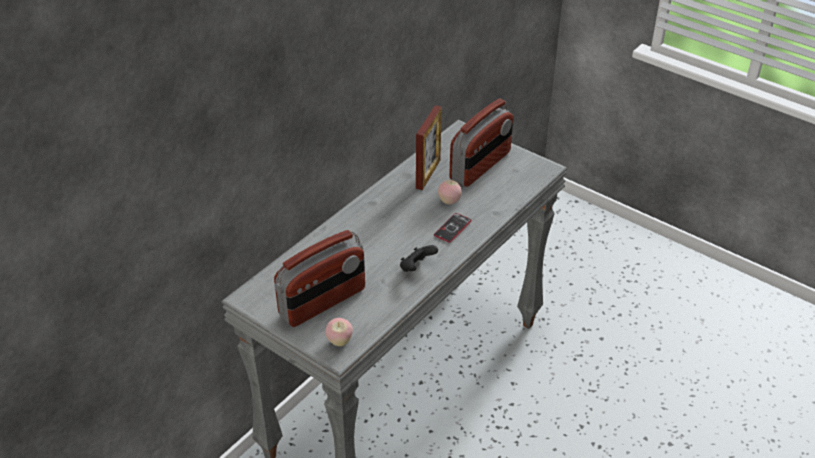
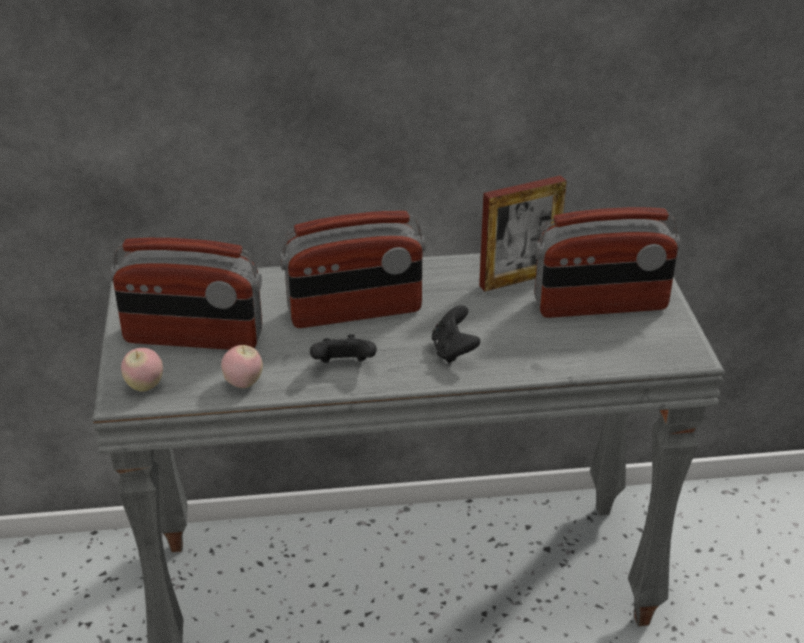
camera: 45 degrees right, 5 degrees down
phone [434,213,471,243] -> black game controller [432,305,480,363]
apple [438,180,461,204] -> apple moved to [221,345,263,388]
none -> radio [279,211,426,328]

